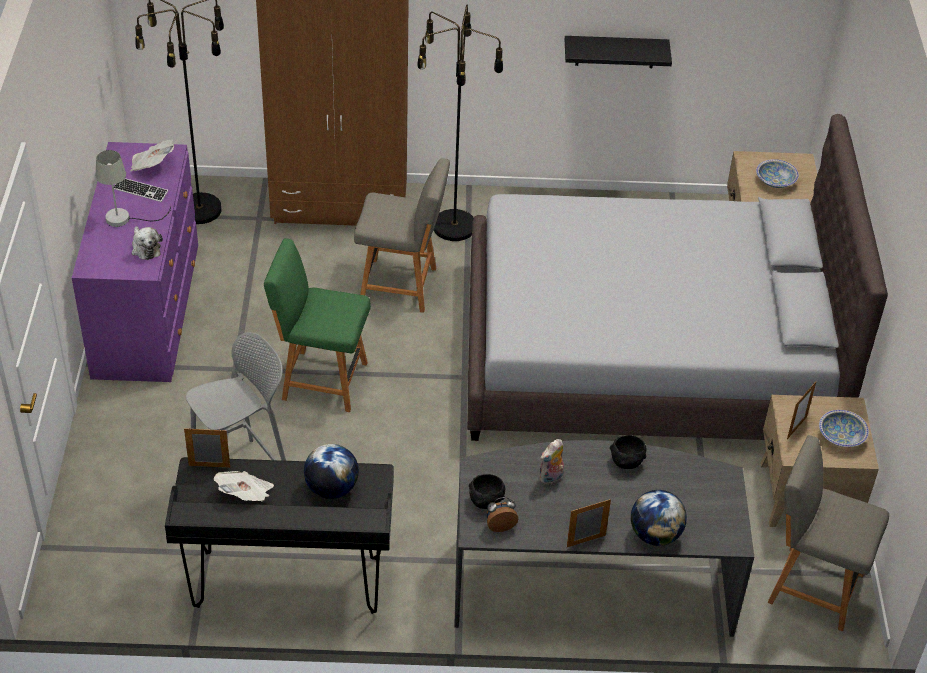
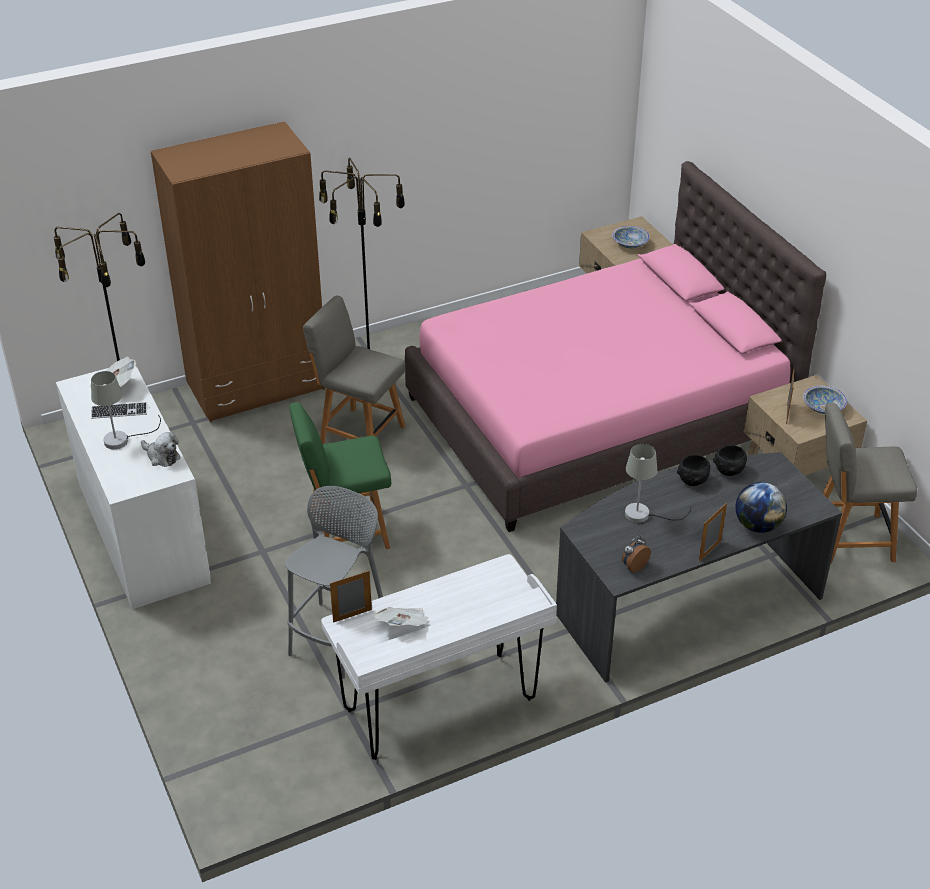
camera: 25 degrees left, 5 degrees down
purple dresser [72,142,198,382] -> white dresser [56,366,211,609]
black desk [165,457,394,614] -> white desk [321,554,557,760]
globe [304,444,359,499] -> none
grey chair [354,158,450,313] -> grey chair turned 135 degrees counterclockwise [303,295,405,444]
grey bed [467,114,888,441] -> pink bed [405,161,826,532]
black bowl [469,474,505,509] -> black bowl moved to [713,445,747,476]
plush toy [539,439,564,484] -> grey table lamp [625,444,691,523]
black shelf [564,36,672,68] -> none

